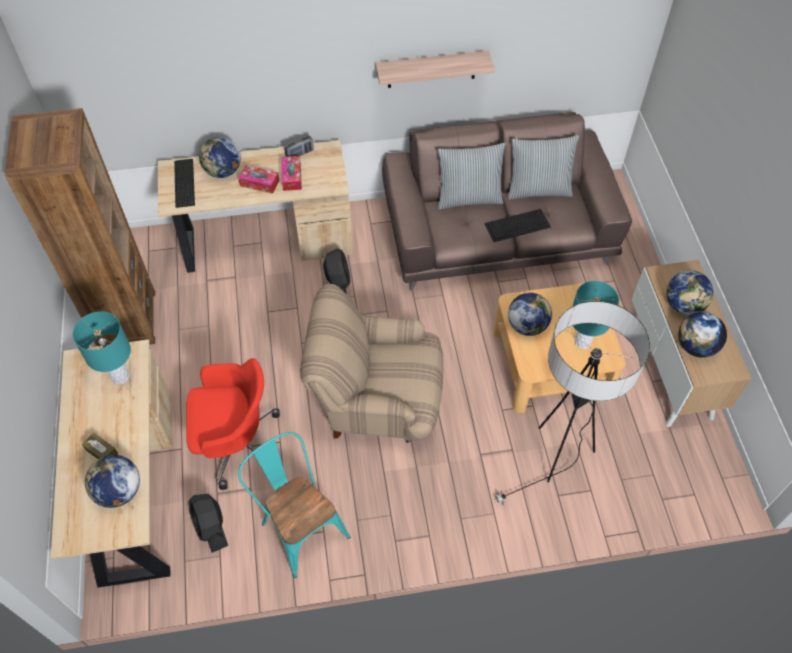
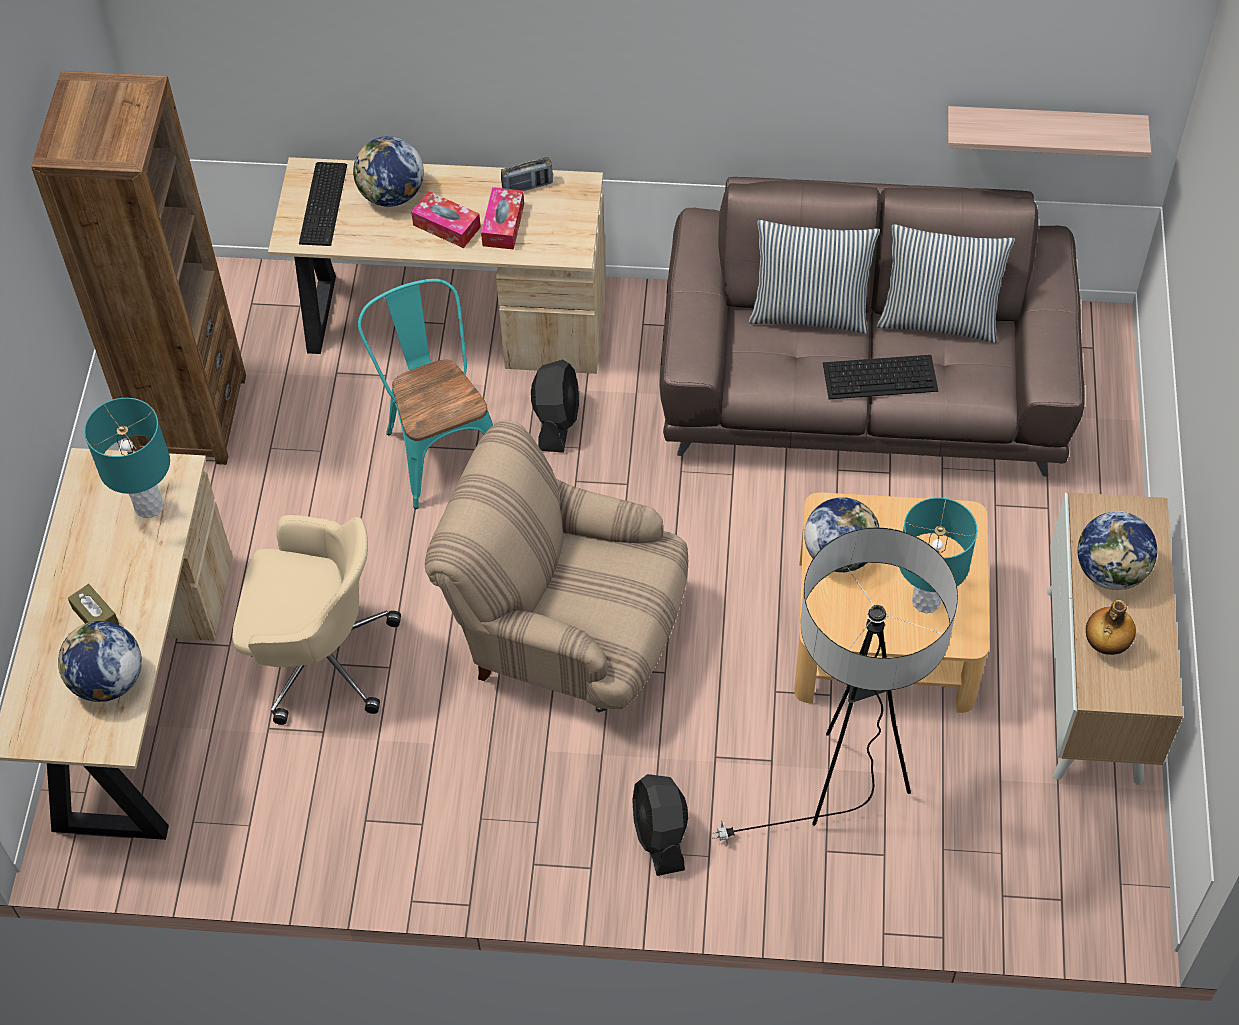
camera: 15 degrees right, 0 degrees up
red office chair [186,358,280,490] -> beige office chair [232,515,401,725]
black fan [188,494,228,553] -> black fan moved to [632,774,688,876]
turquoise chair [238,432,350,578] -> turquoise chair moved to [358,279,493,509]
shelf [375,50,495,88] -> shelf moved to [947,106,1151,158]
globe [678,312,727,358] -> bottle [1086,600,1136,655]

